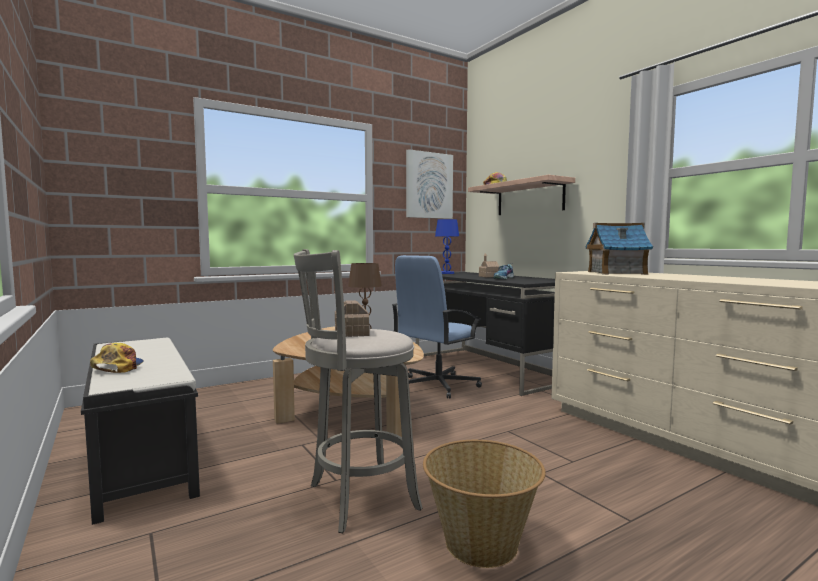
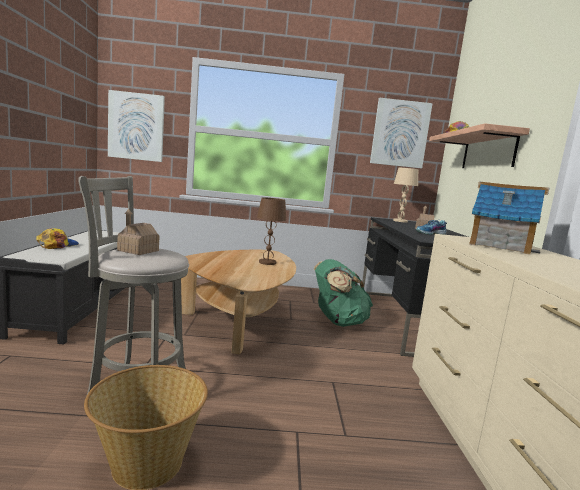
camera: 30 degrees right, 5 degrees up
blue office chair [392,255,482,398] -> green backpack [314,259,373,327]
blue table lamp [435,219,459,274] -> beige table lamp [393,168,418,223]
none -> picture [108,90,165,162]

